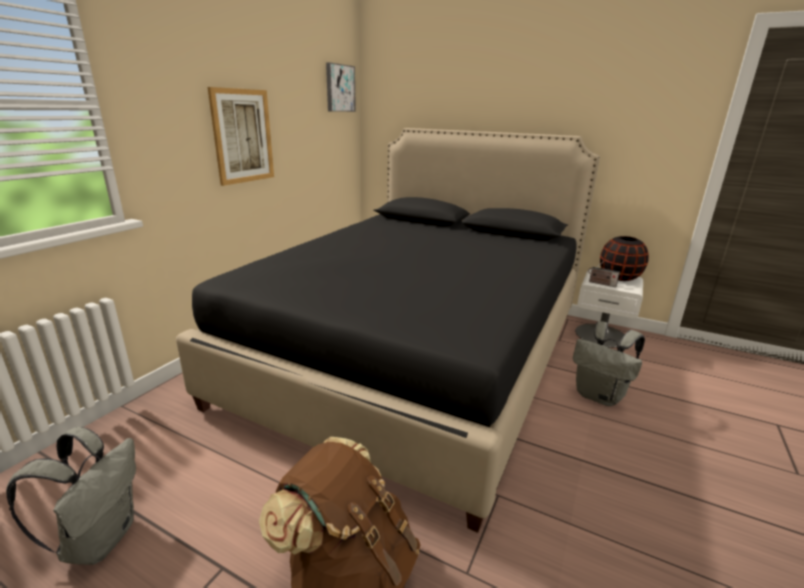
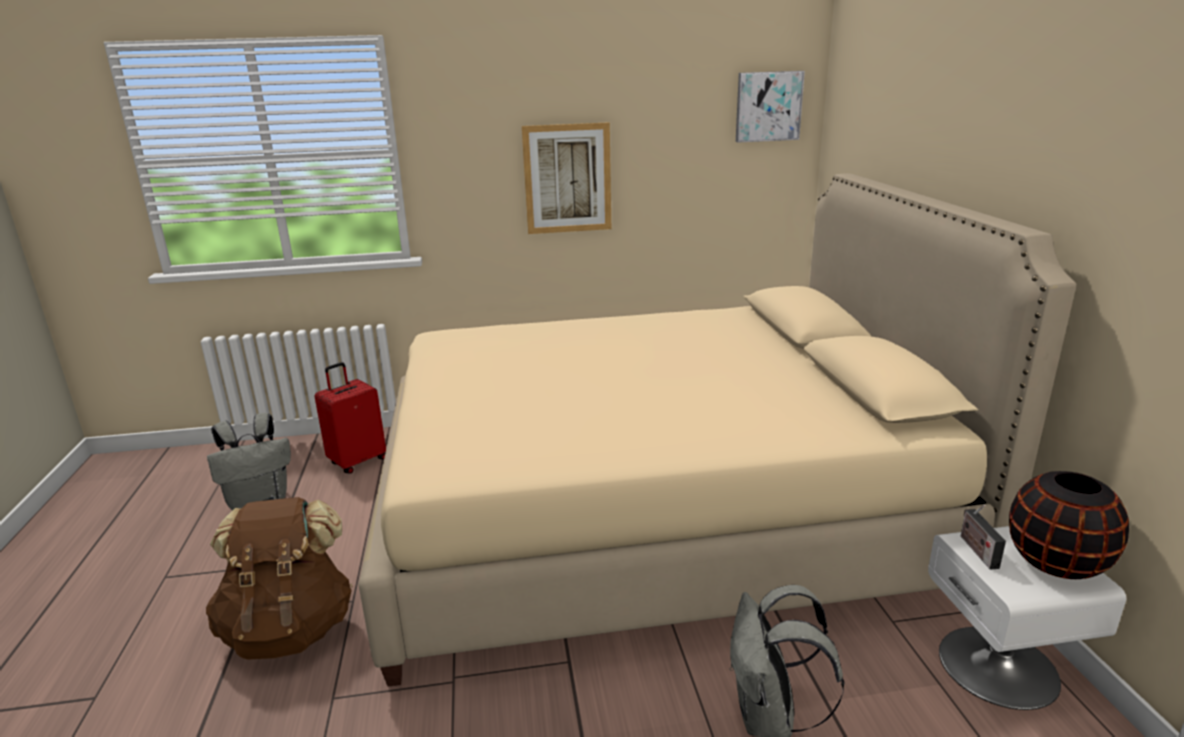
camera: 55 degrees right, 0 degrees up
black bed [176,128,600,533] -> beige bed [358,173,1076,687]
none -> red suitcase [314,362,386,474]

